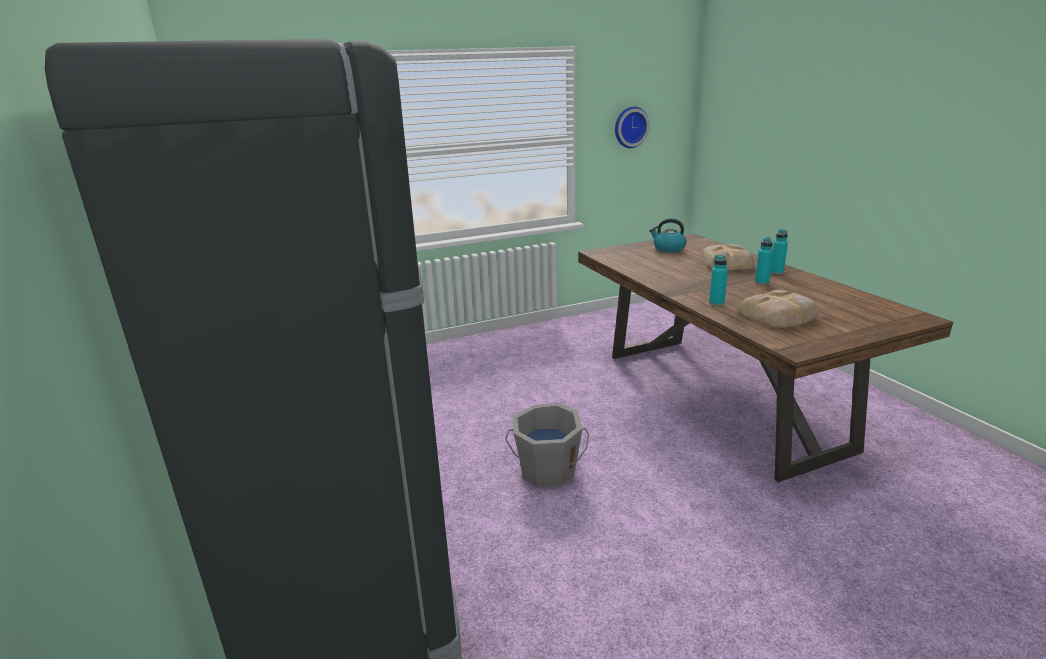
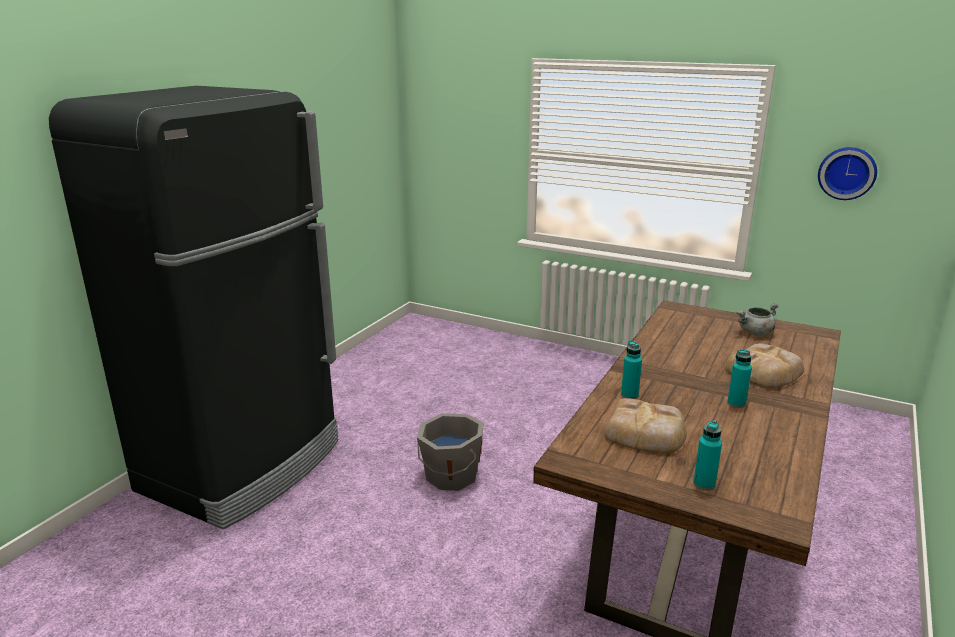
camera: 50 degrees right, 0 degrees up
kettle [649,218,687,252] -> grey cooking pot [736,303,779,336]
turquoise bottle [771,229,788,275] -> turquoise bottle moved to [693,420,722,491]

